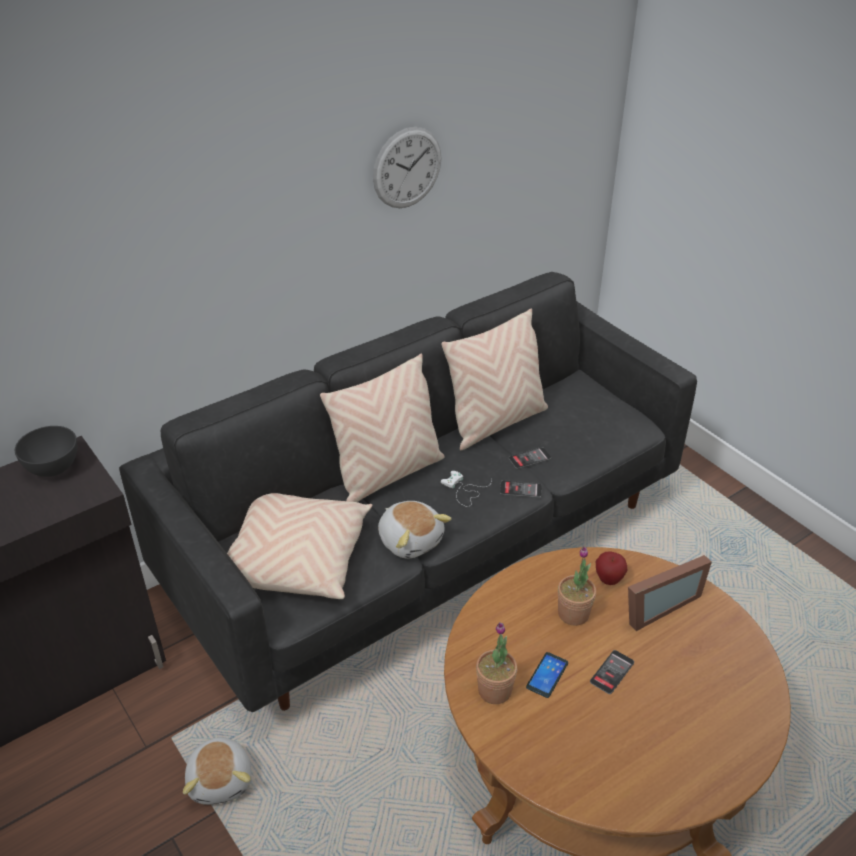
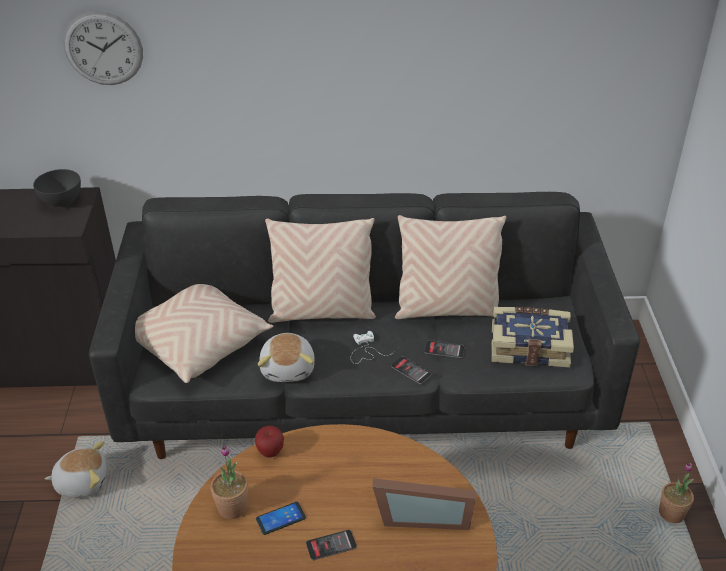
camera: 35 degrees right, 0 degrees up
plush toy [183,735,251,805] -> plush toy turned 120 degrees counterclockwise [45,441,107,498]
wall clock [373,127,441,208] -> wall clock moved to [63,11,143,85]
potted plant [558,546,596,626] -> potted plant moved to [659,463,694,523]
apple [596,552,627,585] -> apple moved to [255,426,284,457]
none -> book [491,307,574,368]

